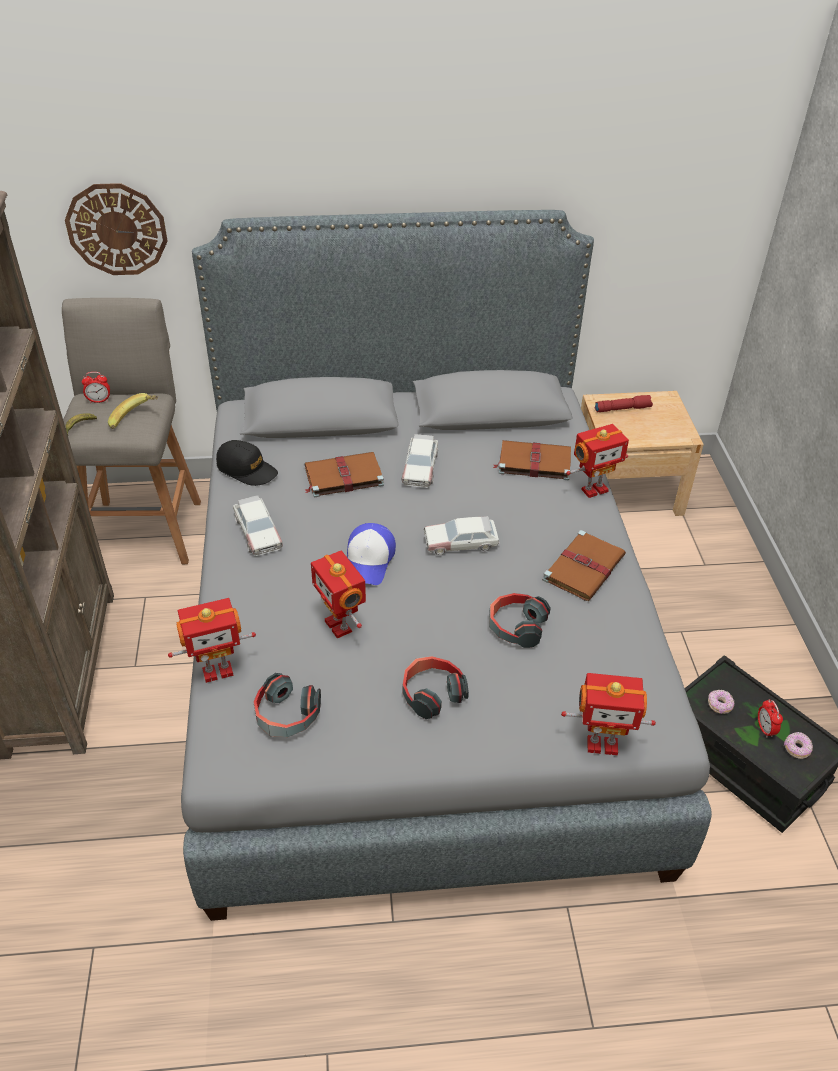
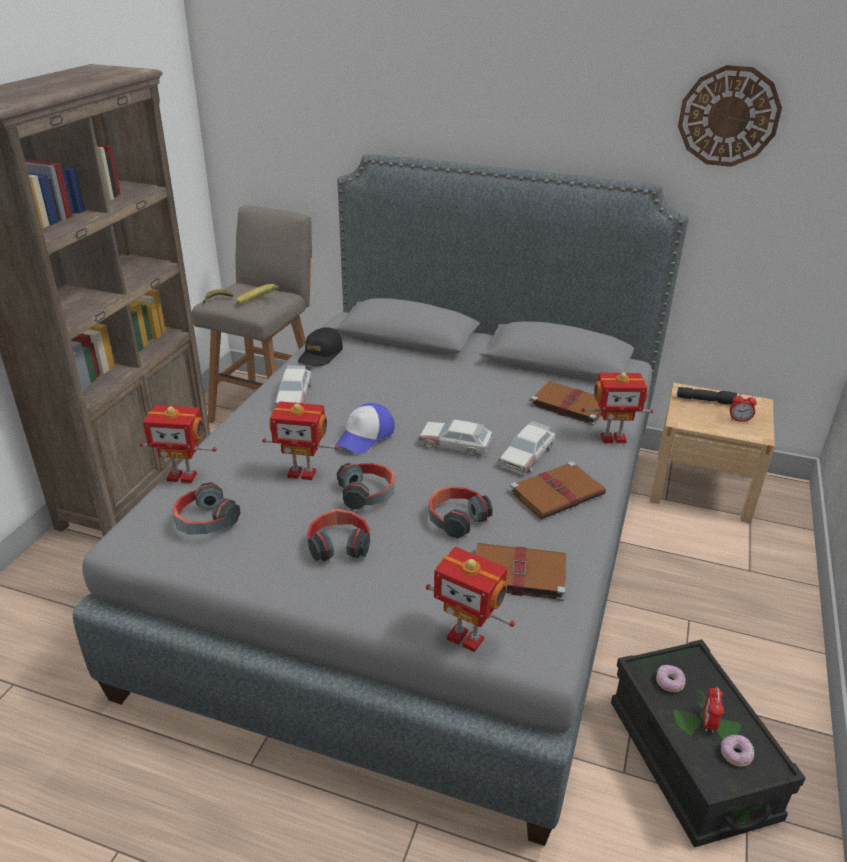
camera: 25 degrees right, 10 degrees down
wall clock [65,183,168,275] -> wall clock moved to [678,65,782,167]
alarm clock [82,372,110,403] -> alarm clock moved to [730,393,757,423]
black cap [216,440,278,486] -> black cap turned 60 degrees clockwise [298,327,343,366]
brown book [305,452,384,497] -> brown book moved to [476,543,566,601]
toy robot [311,551,366,638] -> toy robot turned 75 degrees counterclockwise [262,401,339,480]
toy car [401,434,438,488] -> toy car moved to [498,421,555,475]
red flashlight [595,395,653,412] -> black flashlight [677,387,737,405]
none -> headphones [337,463,395,510]

